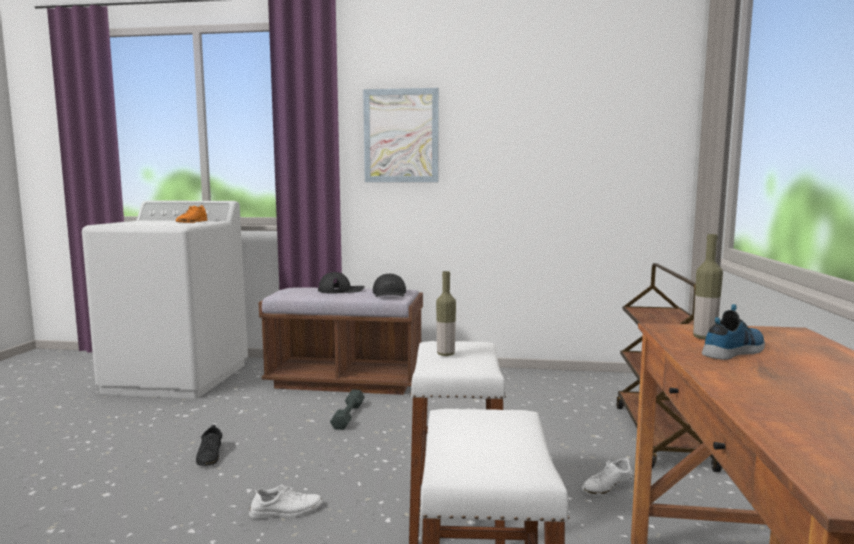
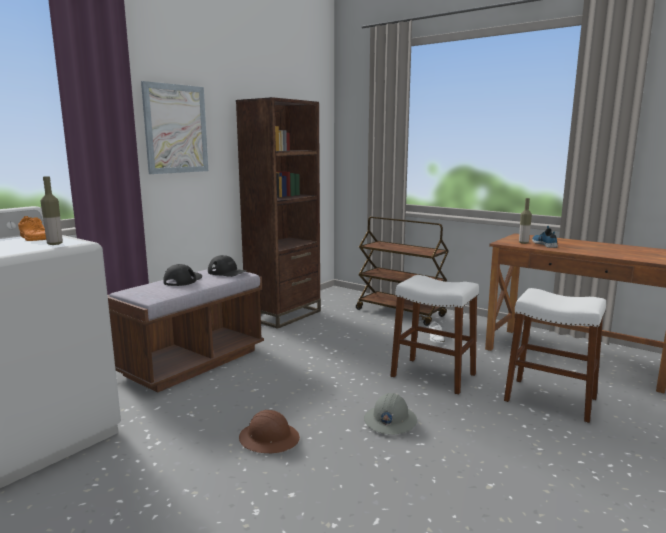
camera: 60 degrees left, 5 degrees up
black shoe [196,425,222,466] -> brown hard hat [239,410,300,454]
white shoe [249,484,322,519] -> grey hard hat [364,393,417,434]
grey dumbbell [330,390,365,430] -> none
bottle [436,271,456,356] -> bottle moved to [41,176,63,245]
none -> brown bookcase [236,97,321,329]

